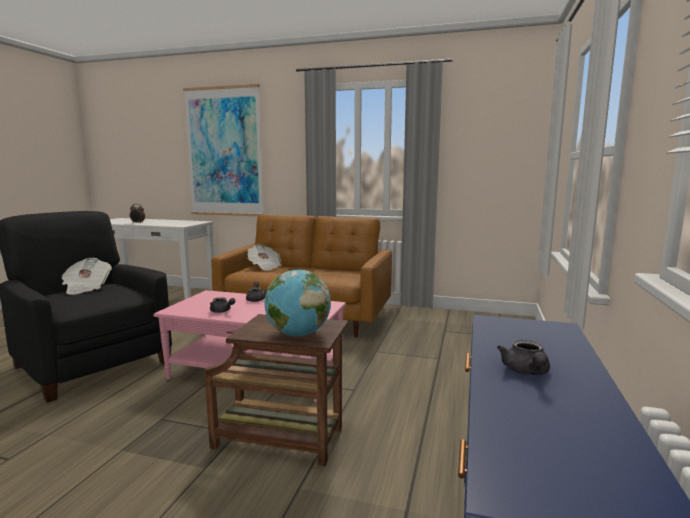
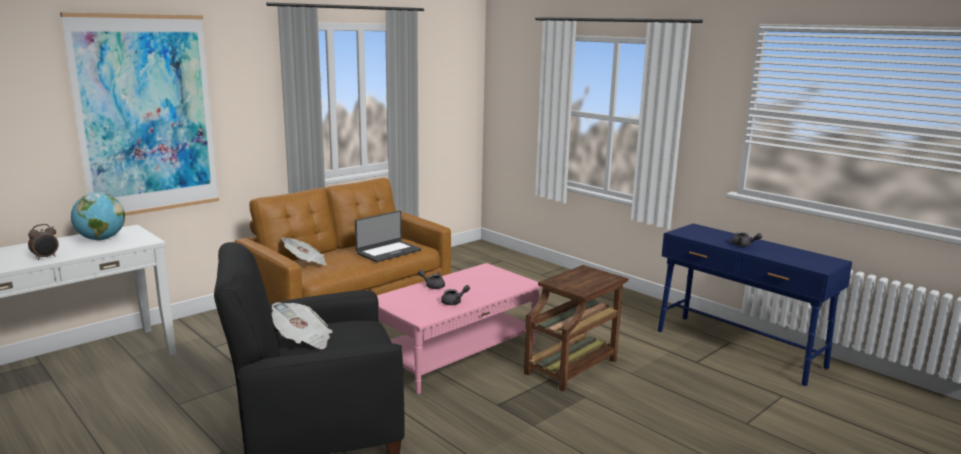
camera: 60 degrees left, 5 degrees up
globe [265,270,331,336] -> globe moved to [71,192,125,240]
none -> laptop [355,210,421,262]

